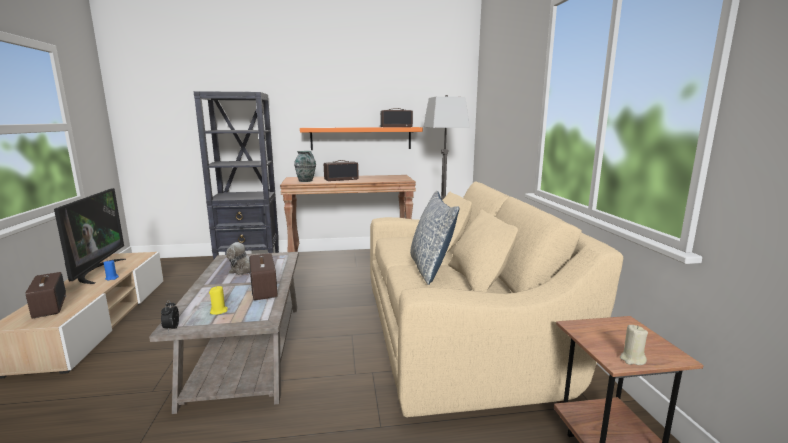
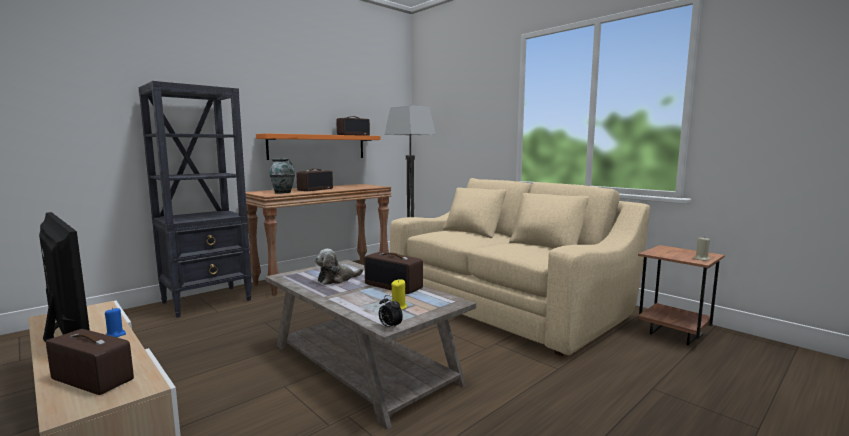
camera: 35 degrees left, 5 degrees down
pillow [410,191,459,285] -> none

